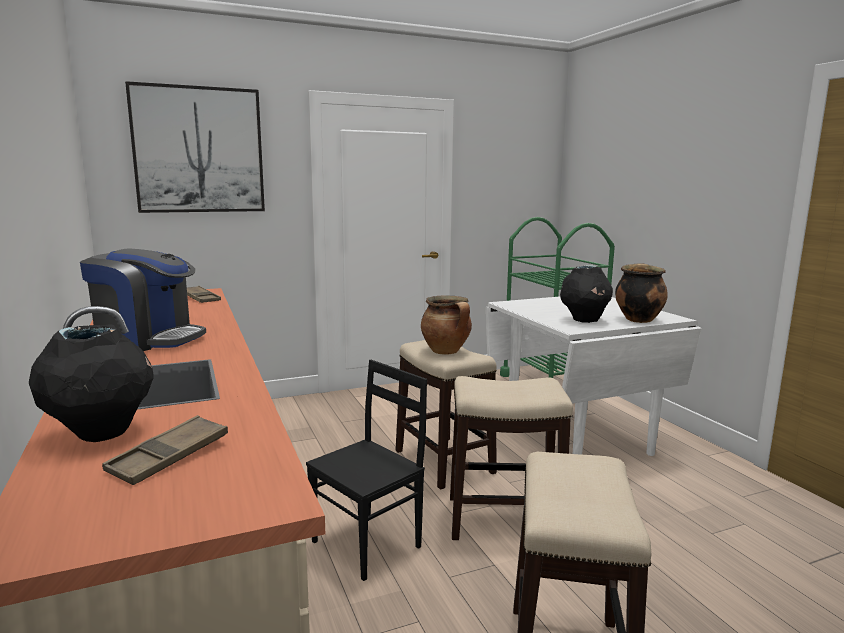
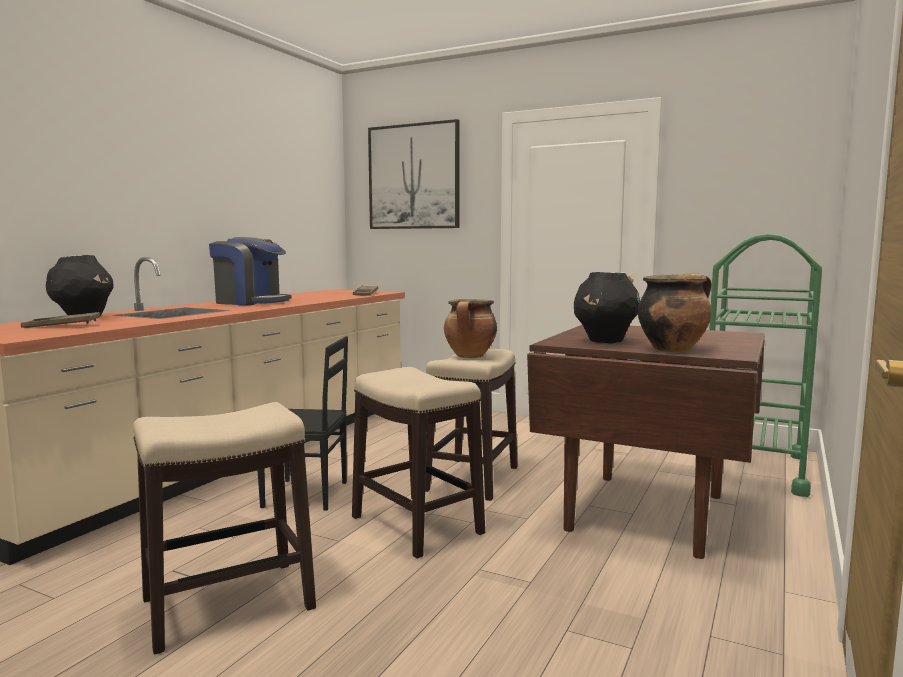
camera: 50 degrees right, 5 degrees down
coffee machine [80,249,206,351] -> coffee machine turned 45 degrees counterclockwise [209,237,292,305]
white dining table [486,296,702,456] -> brown dining table [527,325,765,559]

